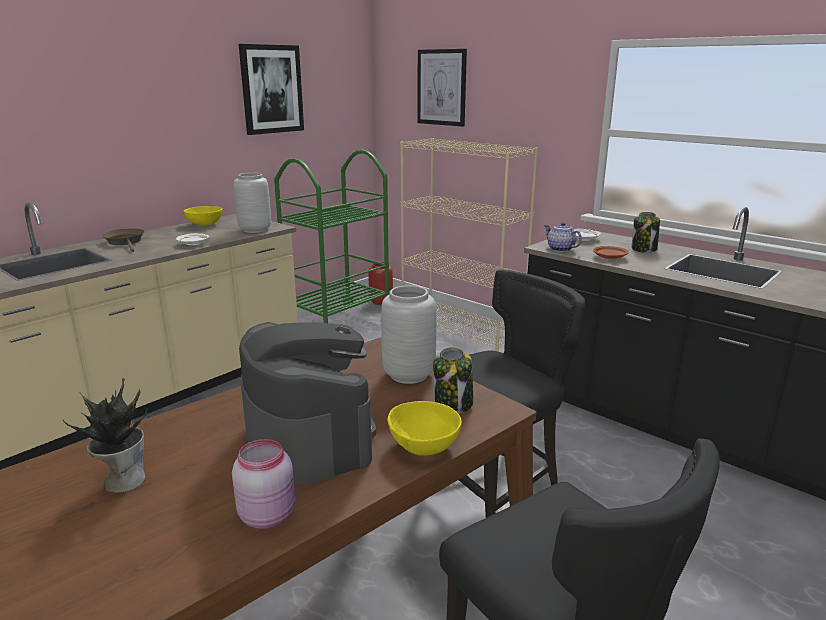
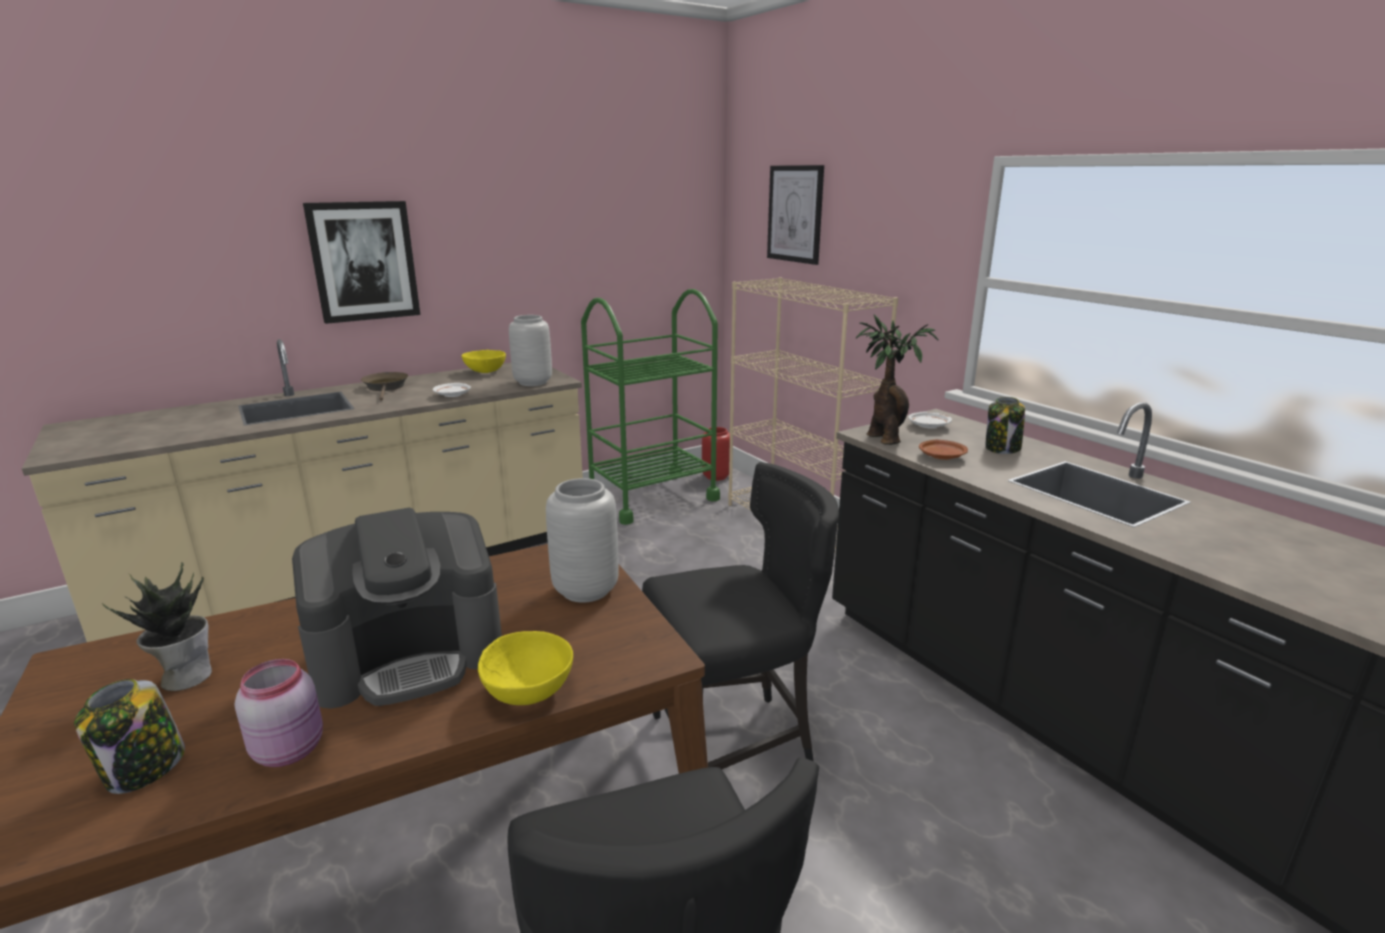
camera: 15 degrees right, 0 degrees up
picture [239,44,304,135] -> picture moved to [303,201,420,324]
coffee machine [239,322,376,485] -> coffee machine turned 75 degrees clockwise [292,508,502,709]
jar [433,347,473,414] -> jar moved to [74,679,185,794]
teapot [544,222,582,252] -> potted plant [856,315,938,445]

